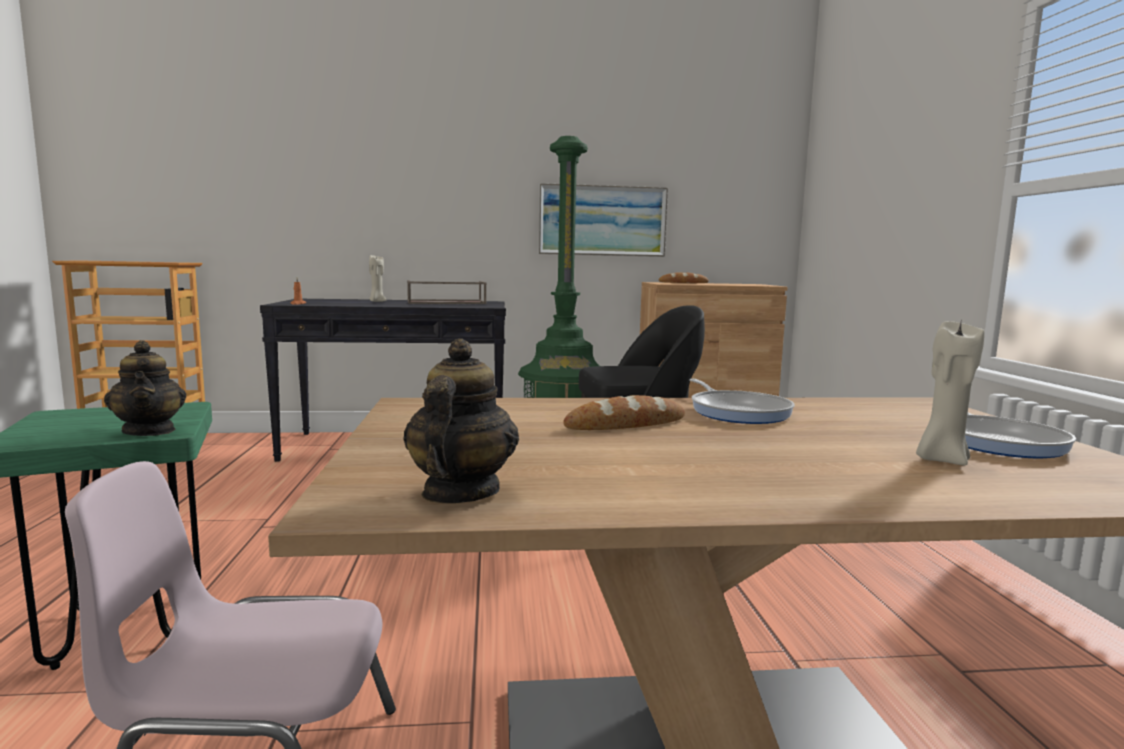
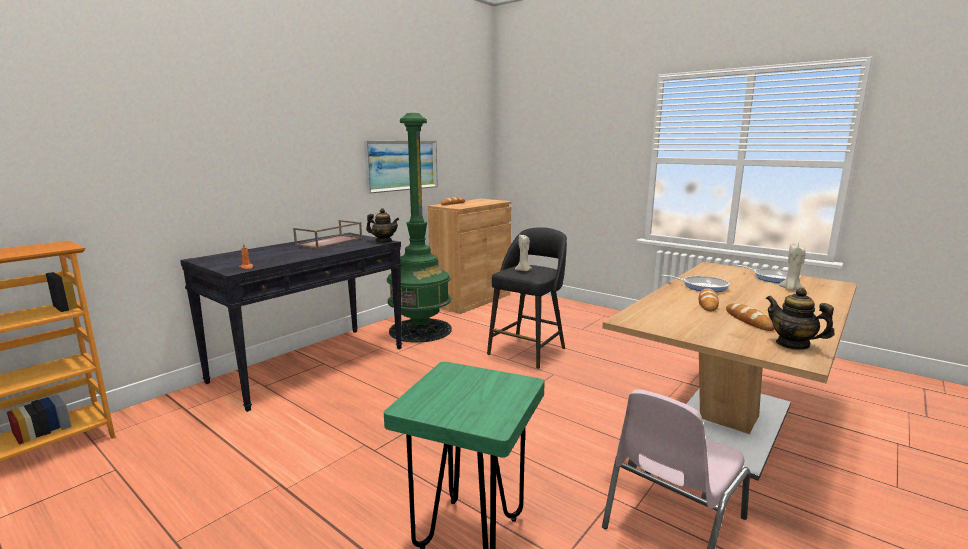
camera: 45 degrees left, 5 degrees up
teapot [104,340,186,436] -> teapot moved to [366,208,399,242]
beige candle [369,255,386,302] -> beige candle moved to [515,233,532,271]
none -> bread [726,303,775,331]

